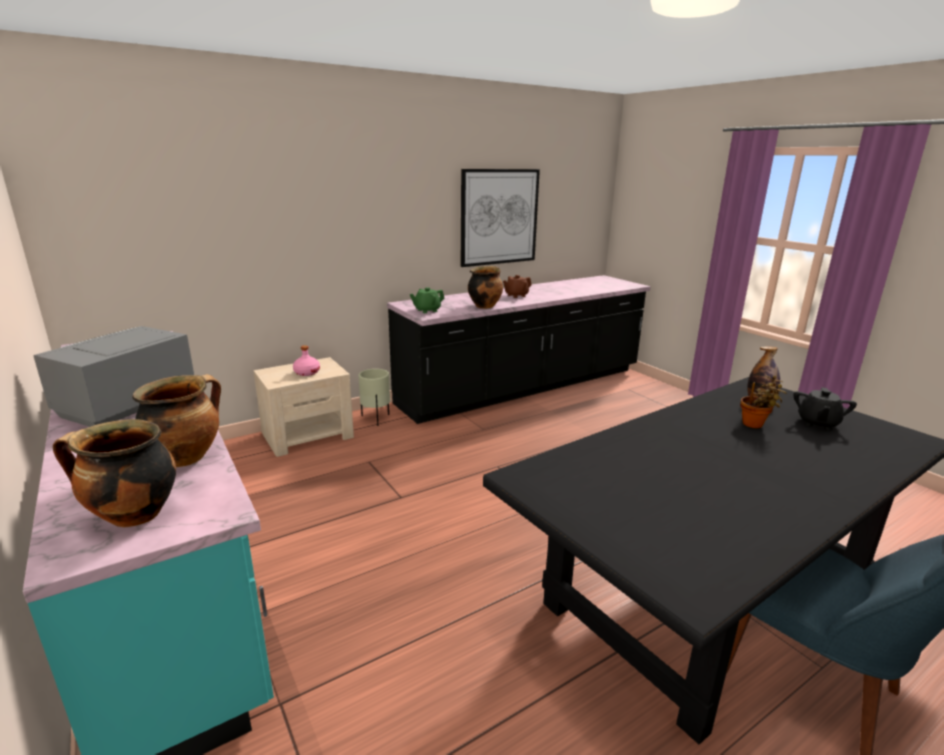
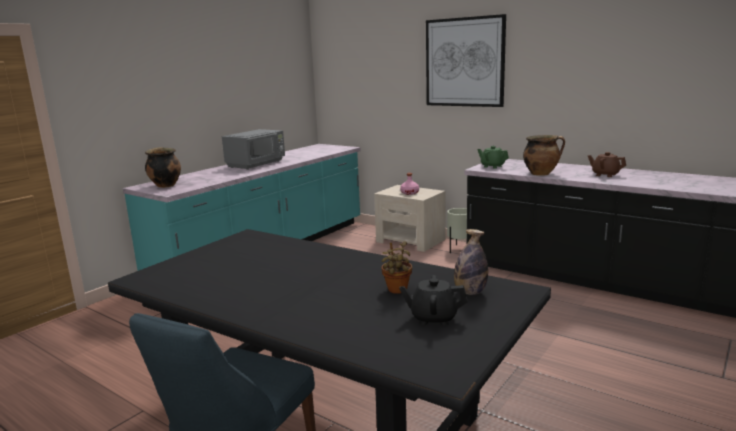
camera: 70 degrees right, 5 degrees down
grey microwave [33,326,194,427] -> grey microwave turned 120 degrees clockwise [222,129,285,170]
cooking pot [133,374,221,467] -> none
picture [461,169,540,267] -> picture moved to [426,14,506,107]

